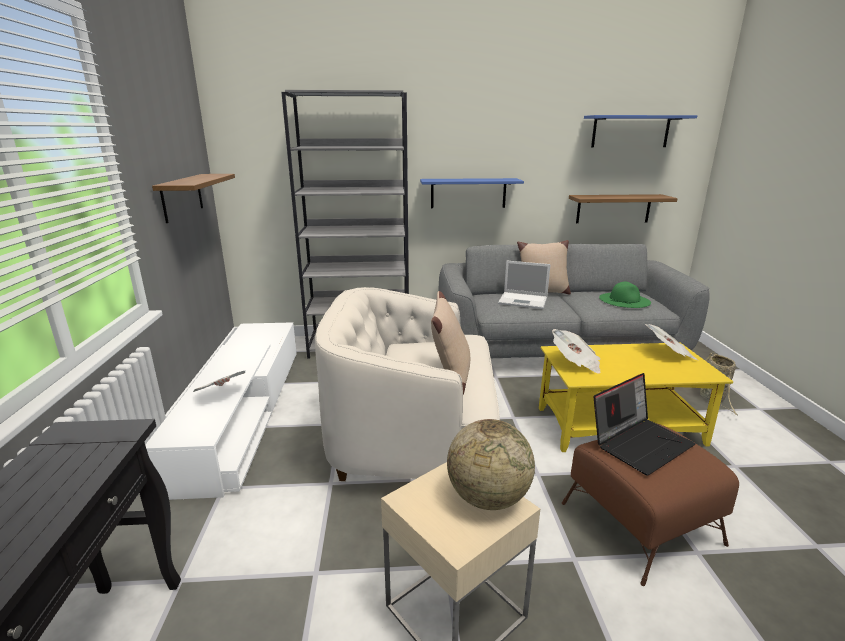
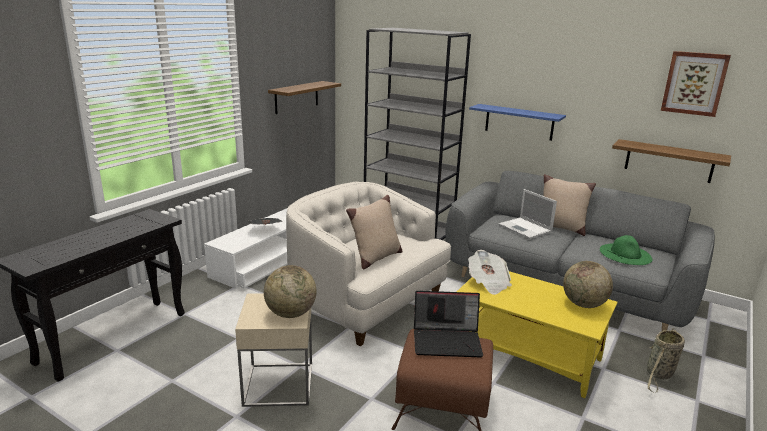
camera: 35 degrees right, 0 degrees up
blue shelf [584,115,697,147] -> picture [661,51,731,117]
newspaper [645,324,698,360] -> globe [563,261,613,308]

